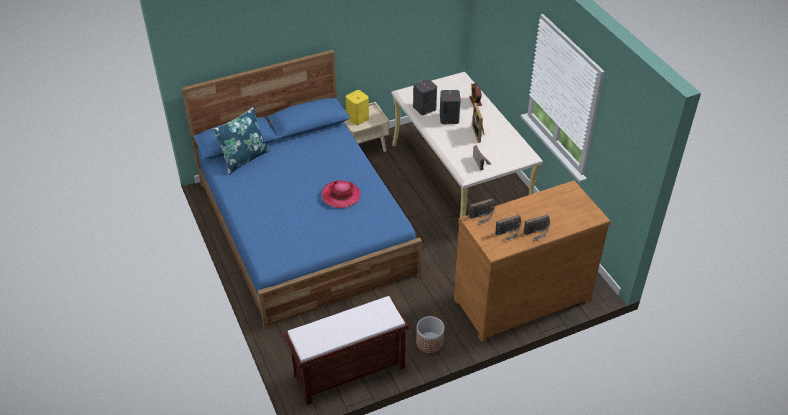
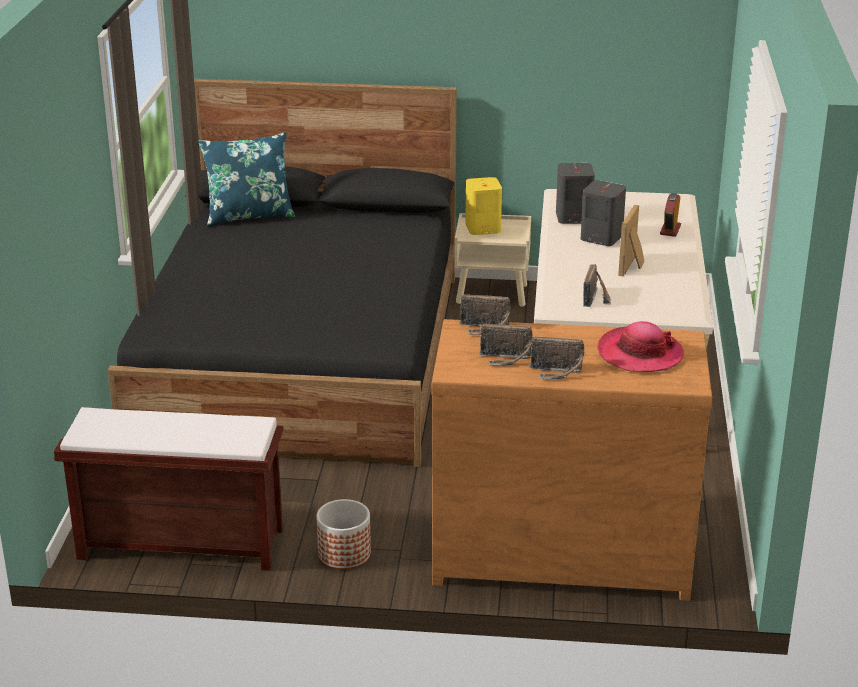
camera: 30 degrees right, 15 degrees down
blue bed [181,50,422,329] -> black bed [108,79,457,467]
hat [322,181,361,208] -> hat moved to [598,321,684,372]

